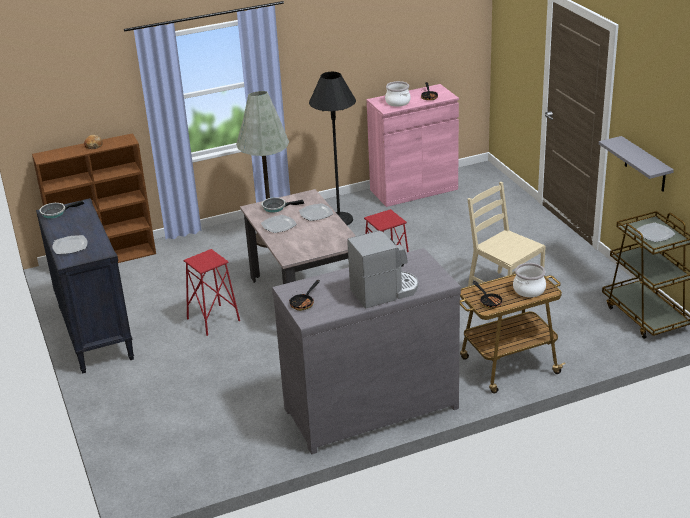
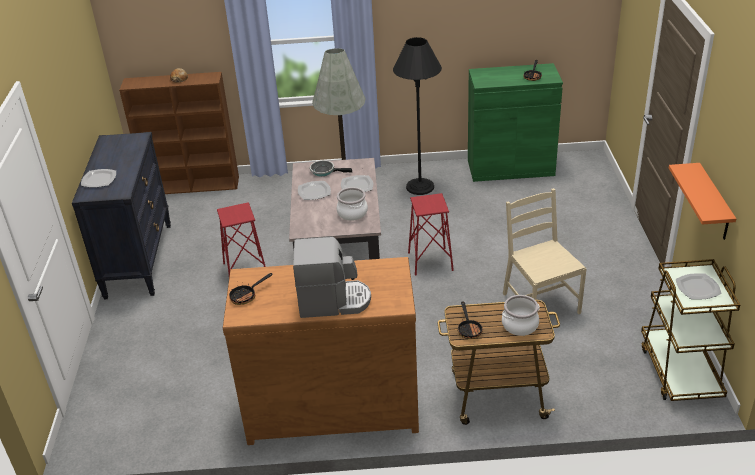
camera: 20 degrees right, 5 degrees up
frying pan [39,200,84,219] -> none
grey dresser [272,248,461,454] -> brown dresser [223,257,419,445]
pink cabinet [367,84,459,207] -> green cabinet [468,63,563,182]
cooking pot [385,81,411,107] -> cooking pot moved to [336,187,368,221]
grey shelf [599,136,674,192] -> orange shelf [669,163,736,240]

